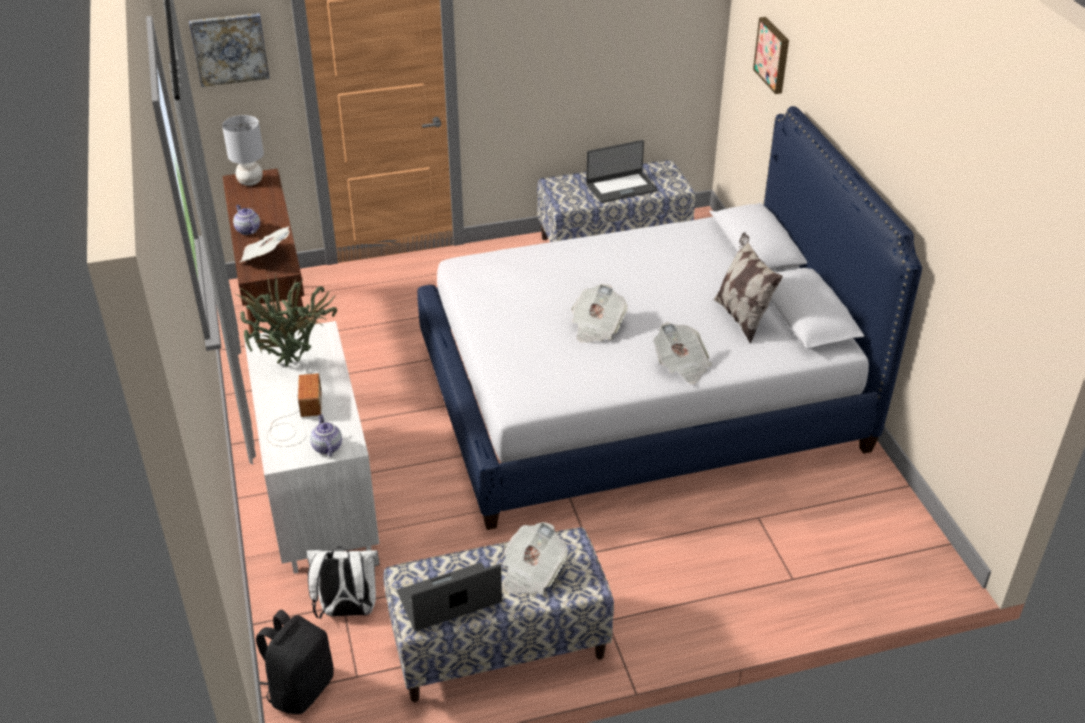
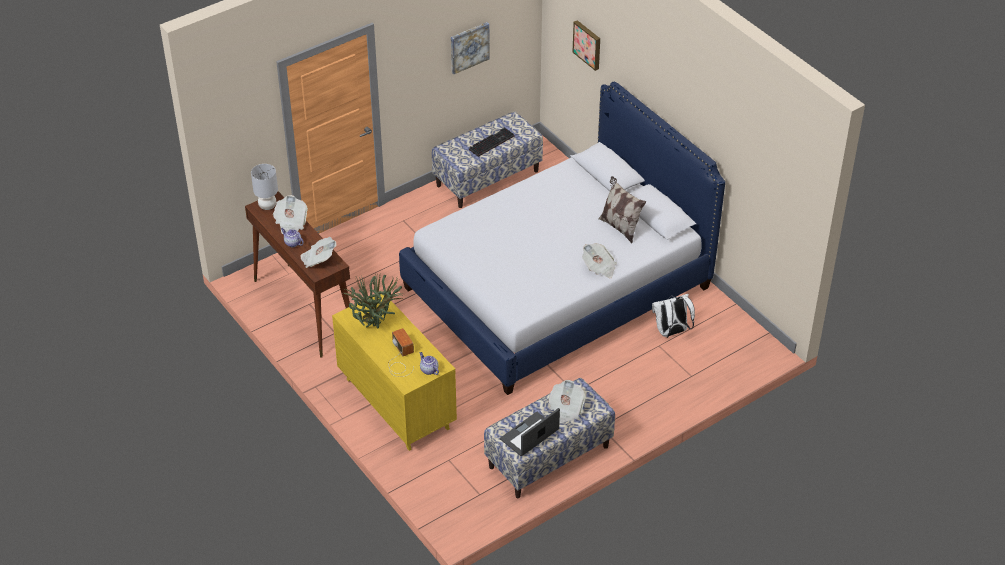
camera: 20 degrees left, 5 degrees up
picture [189,13,270,87] -> picture moved to [451,22,490,74]
white dresser [244,321,379,574] -> yellow dresser [332,291,457,451]
black backpack [256,609,334,714] -> none
white backpack [306,547,380,619] -> white backpack moved to [652,294,695,338]
newspaper [571,284,627,343] -> newspaper moved to [273,195,308,234]
laptop [586,140,657,203] -> keyboard [469,127,514,157]

